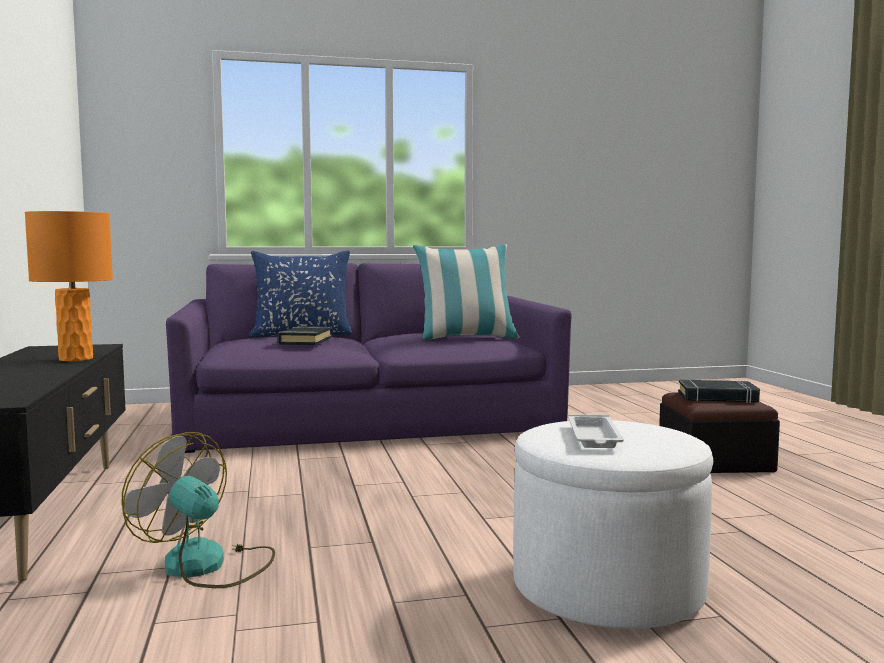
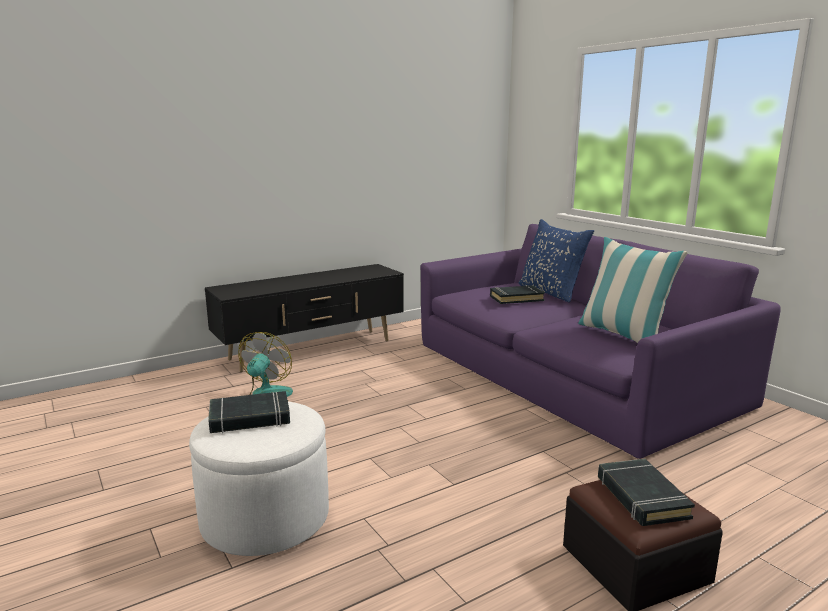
camera: 70 degrees right, 10 degrees up
orange table lamp [25,211,113,361] -> none
white tray [568,414,624,448] -> black book [208,391,290,433]

